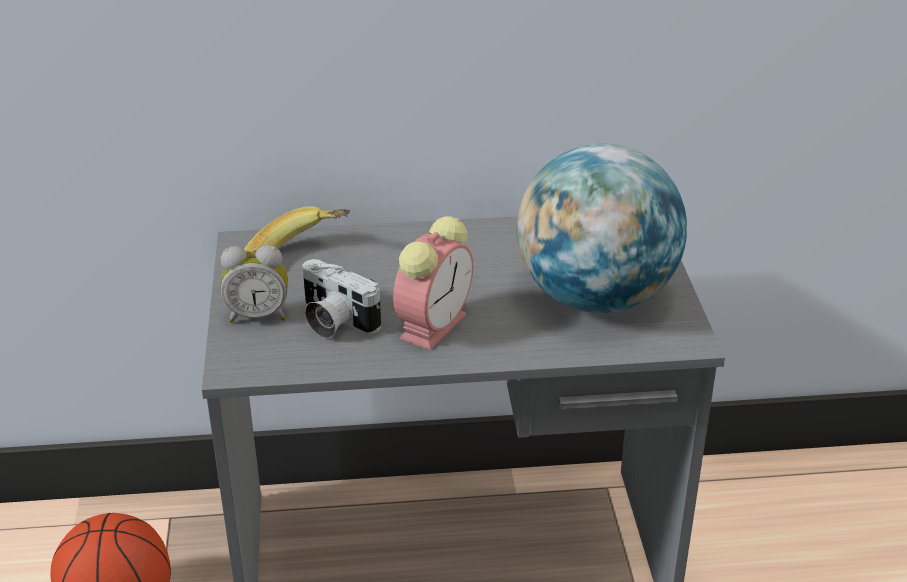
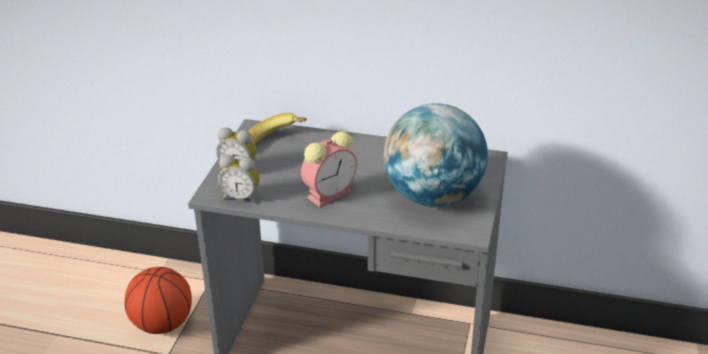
camera: 20 degrees right, 0 degrees up
camera [303,259,381,338] -> none
none -> alarm clock [218,155,259,203]

